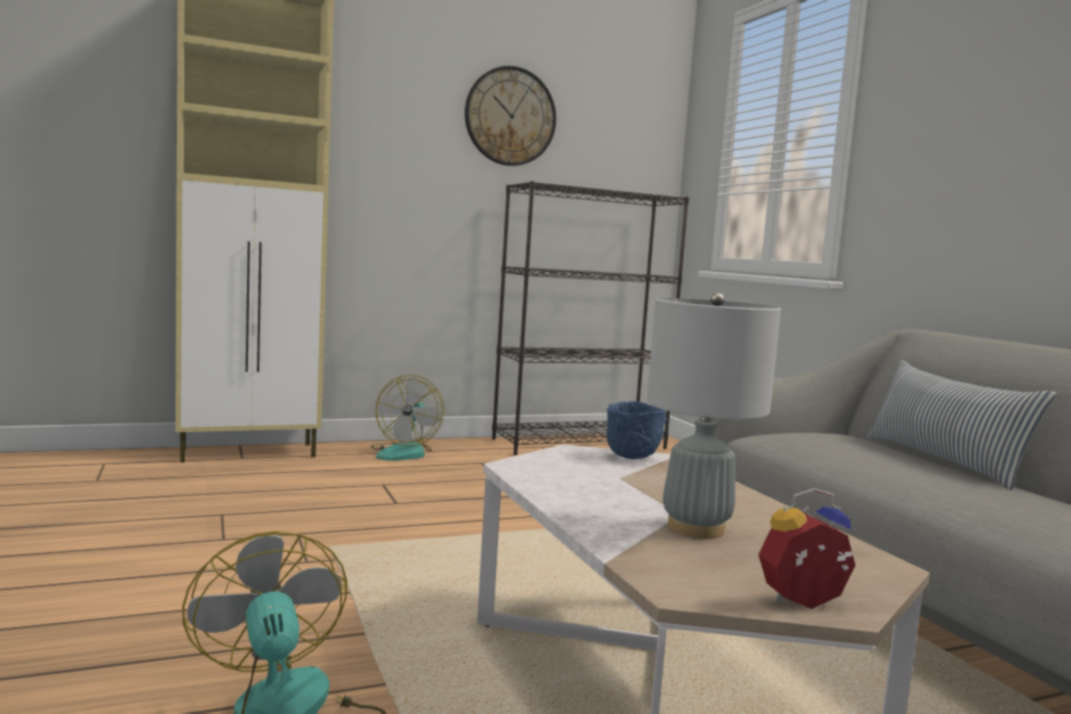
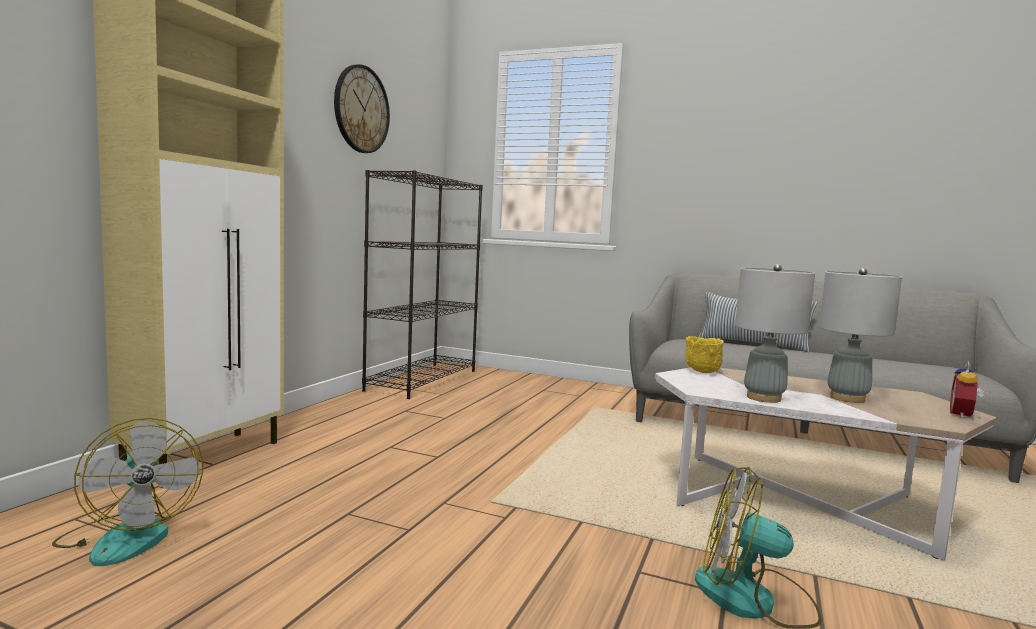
camera: 45 degrees left, 0 degrees up
fan [371,375,444,460] -> fan moved to [52,418,203,566]
blue bowl [606,401,667,459] -> yellow bowl [685,336,724,373]
none -> grey table lamp [735,264,815,403]

